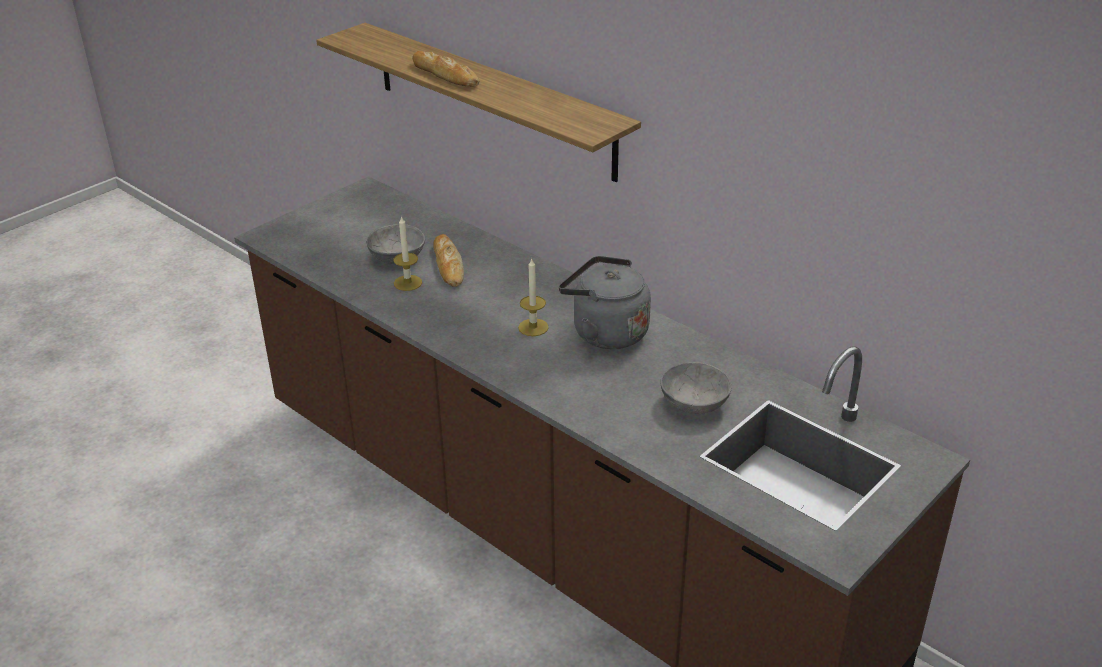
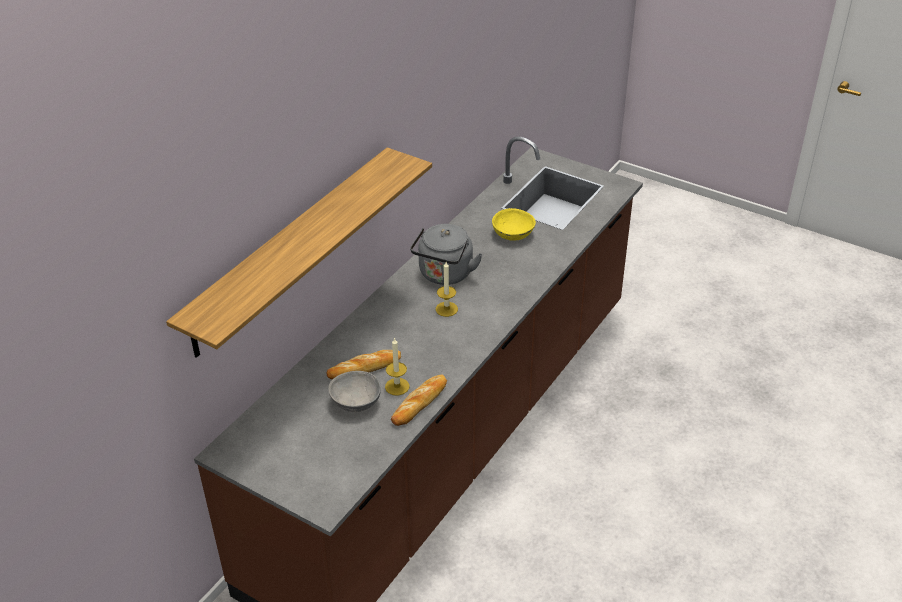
camera: 100 degrees left, 5 degrees up
bread [412,51,479,87] -> bread moved to [391,374,447,426]
grey bowl [660,362,732,414] -> yellow bowl [492,208,536,241]

